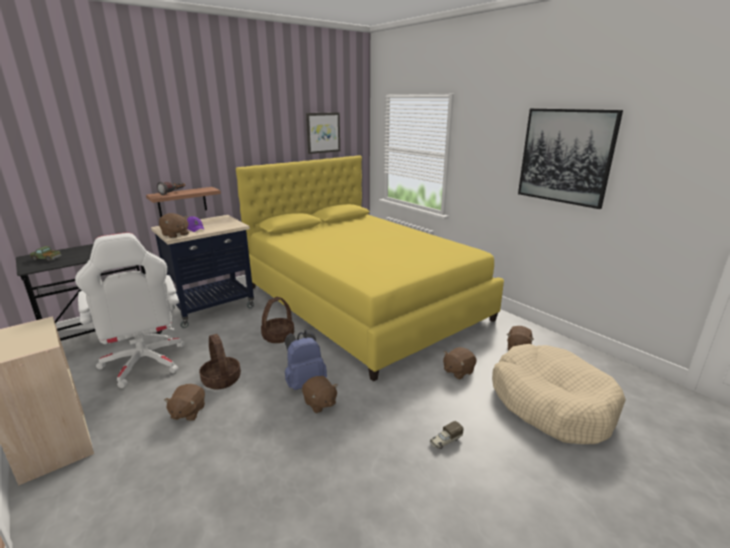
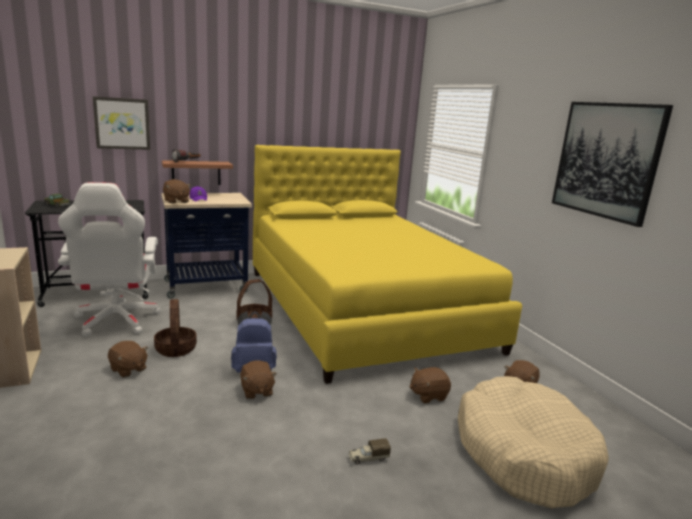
camera: 15 degrees right, 5 degrees down
brown plush toy [164,384,205,421] -> brown plush toy turned 75 degrees counterclockwise [108,341,148,378]
picture [306,112,340,154] -> picture moved to [93,96,150,150]

